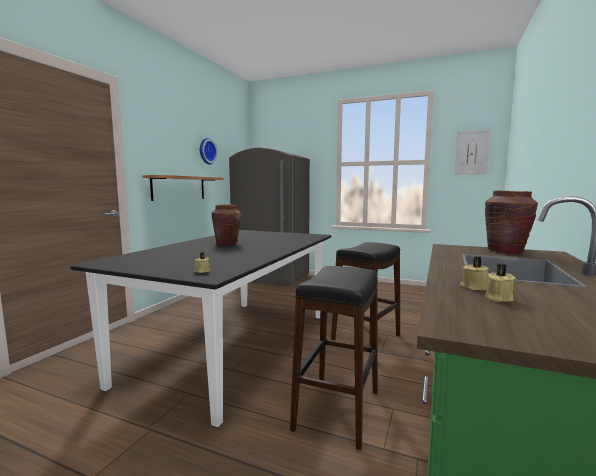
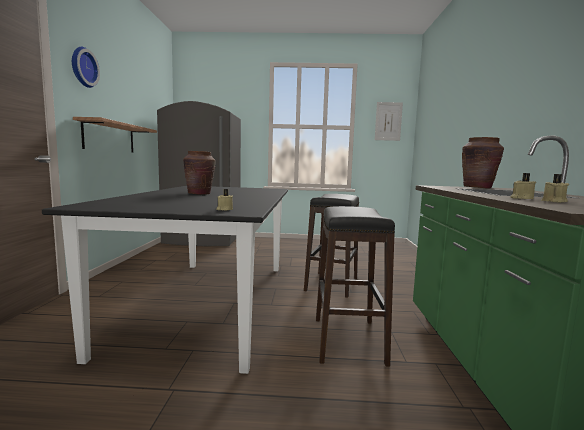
camera: 20 degrees left, 0 degrees up
wall clock [200,138,218,165] -> wall clock moved to [72,47,100,88]

